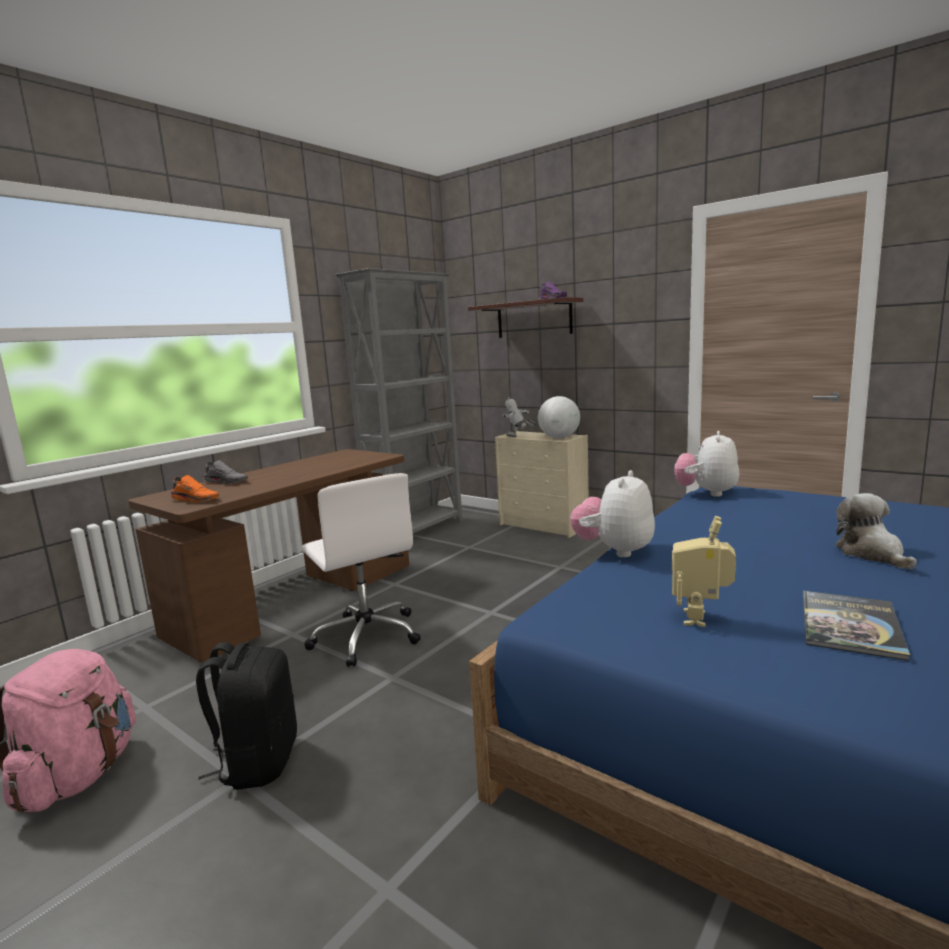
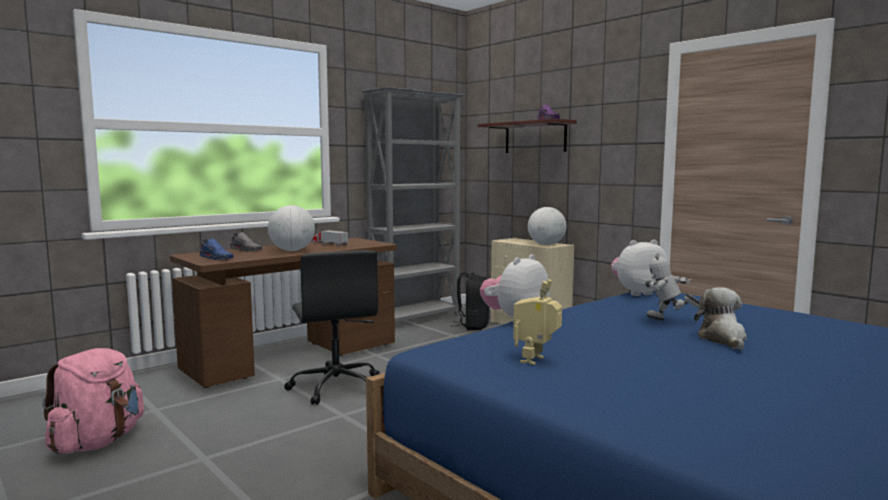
camera: 10 degrees right, 5 degrees down
orange shoe [171,475,219,503] -> blue shoe [199,239,234,260]
black backpack [196,642,297,790] -> black backpack moved to [451,272,490,330]
white office chair [301,473,421,667] -> black office chair [284,250,380,405]
toy robot [502,397,536,437] -> toy robot moved to [642,253,700,321]
plush toy [674,431,739,497] -> plush toy turned 45 degrees clockwise [611,240,669,296]
book [803,591,910,661] -> none
none -> globe [268,205,315,251]
none -> toy truck [311,230,348,247]

